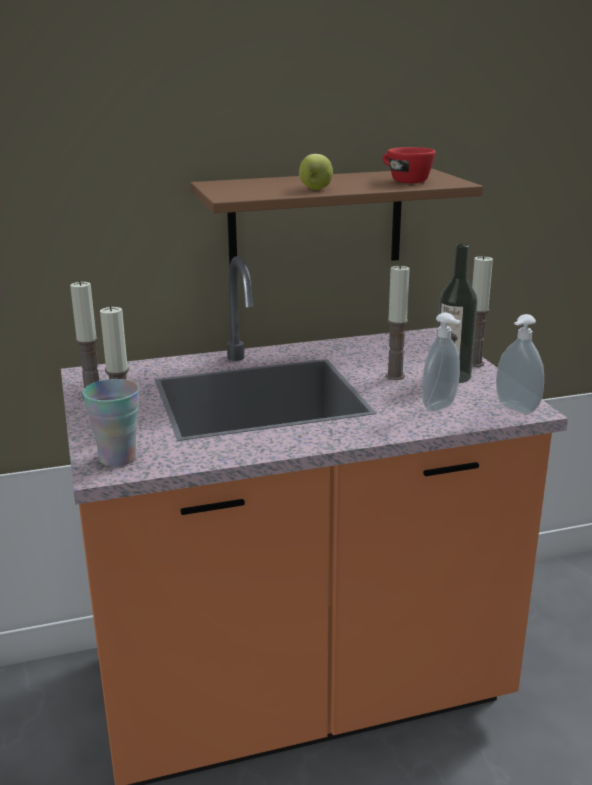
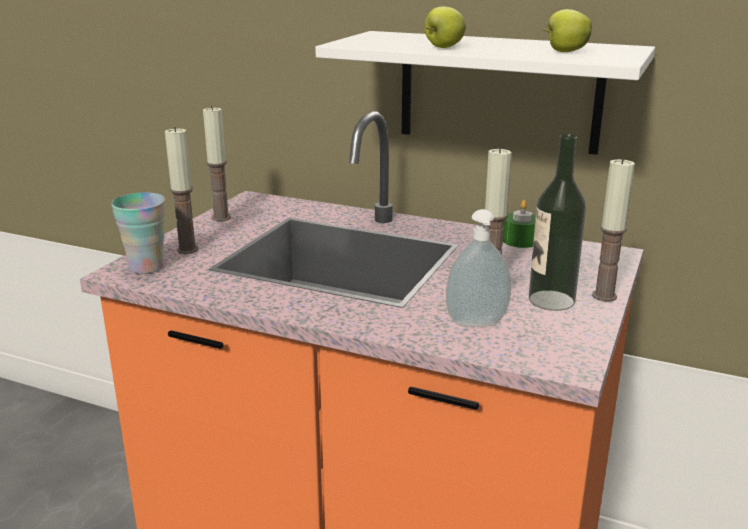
camera: 40 degrees right, 0 degrees up
brown shelf [190,169,483,269] -> white shelf [315,31,655,155]
red cup [383,147,436,183] -> apple [543,9,592,52]
soap dispenser [496,314,544,414] -> none
none -> green candle [503,200,536,248]

